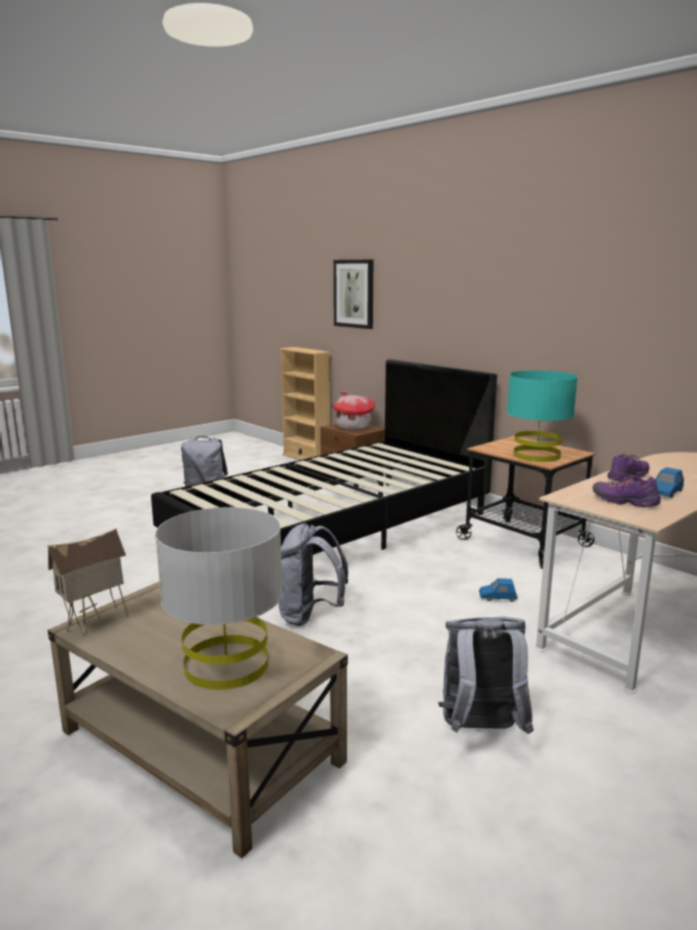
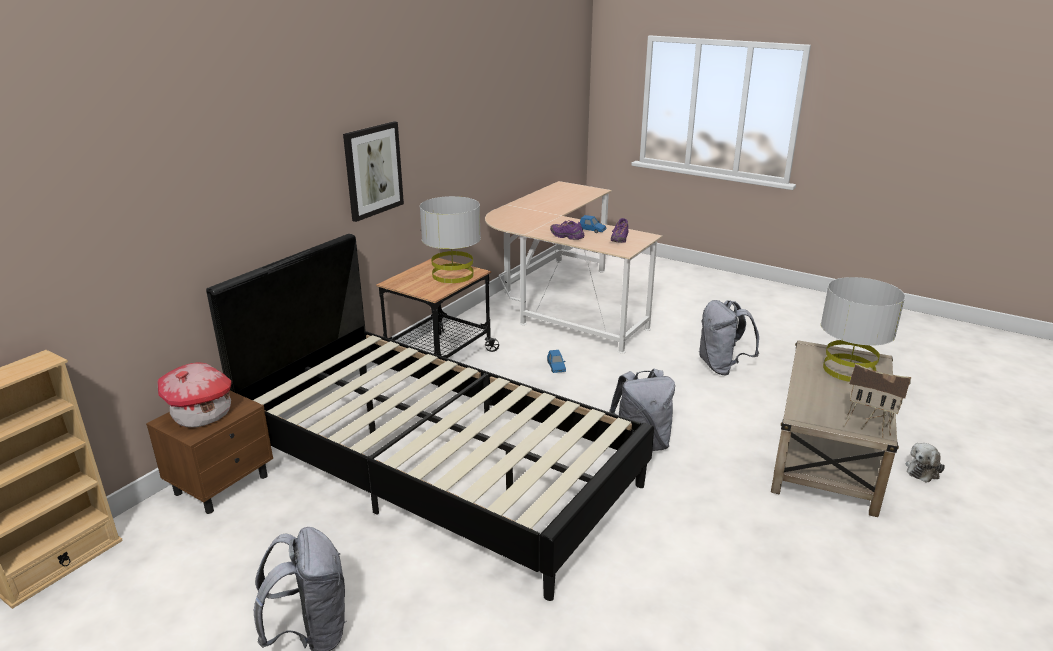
camera: 105 degrees left, 10 degrees up
picture [334,260,373,329] -> picture moved to [343,121,404,222]
turquoise table lamp [507,370,578,462] -> grey table lamp [420,196,481,283]
none -> plush toy [906,443,945,483]

